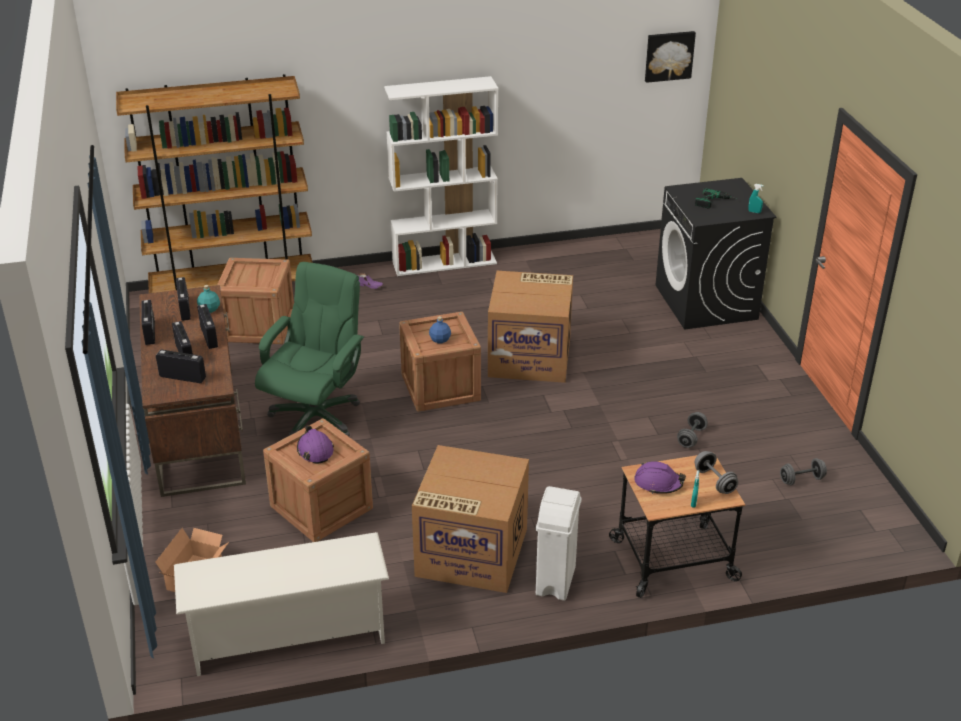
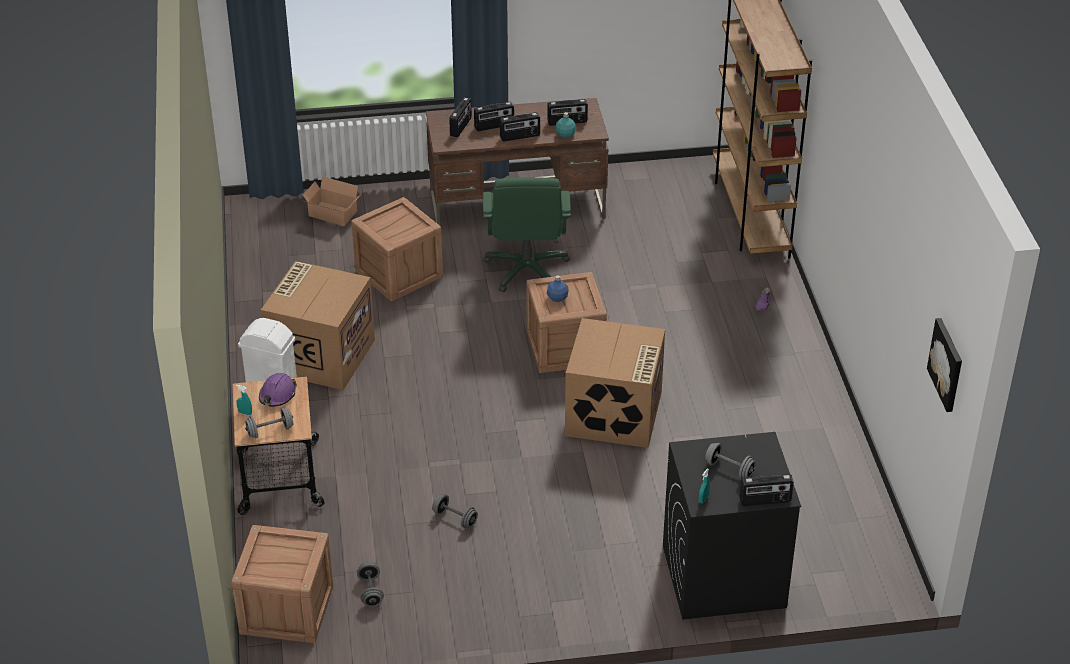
camera: 95 degrees right, 5 degrees up
radio [141,300,155,345] -> radio moved to [739,474,794,506]
white shoe rack [174,532,389,676] -> none
crate [217,258,294,344] -> crate moved to [231,525,333,643]
green office chair [255,262,364,436] -> green office chair turned 60 degrees clockwise [483,177,571,292]
purple hard hat [297,425,334,464] -> none
white bookcase [384,76,498,276] -> none
power drill [695,188,738,208] -> grey dumbbell [705,443,756,479]

